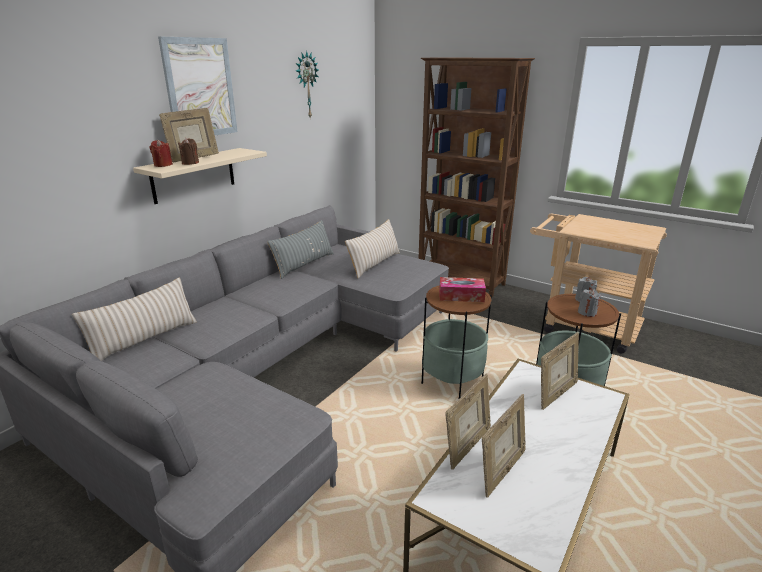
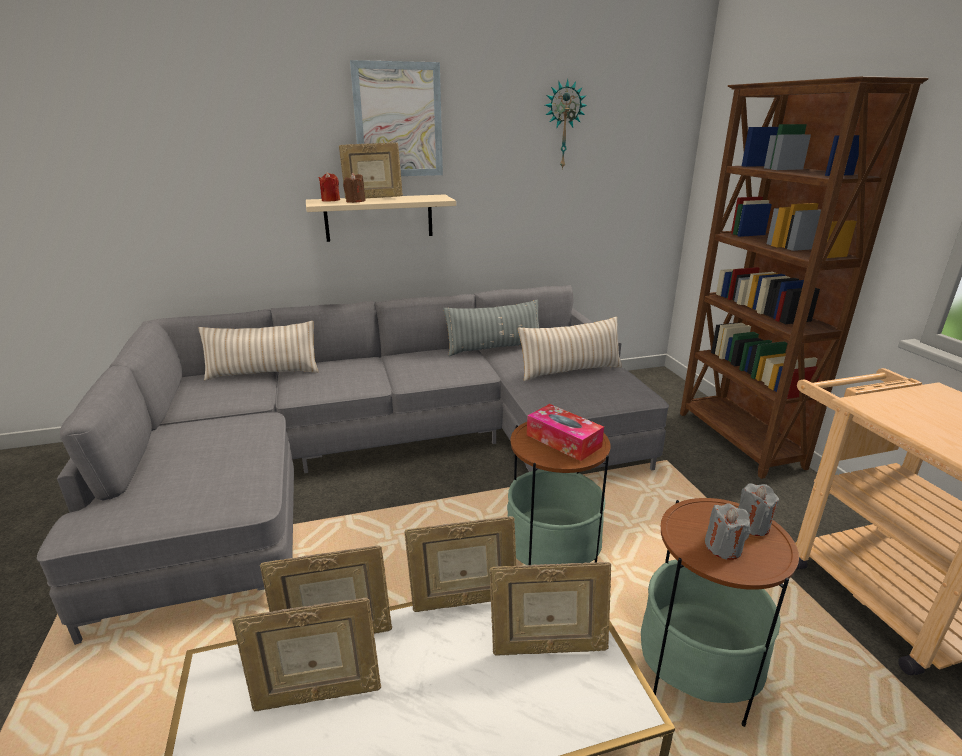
camera: 40 degrees right, 0 degrees up
none -> picture frame [404,516,516,612]

